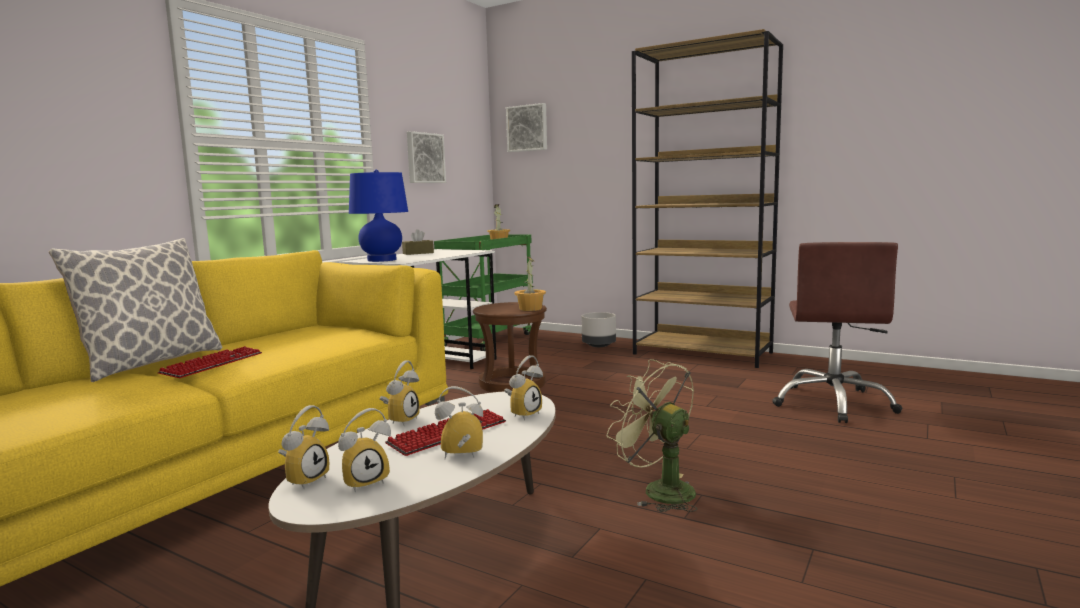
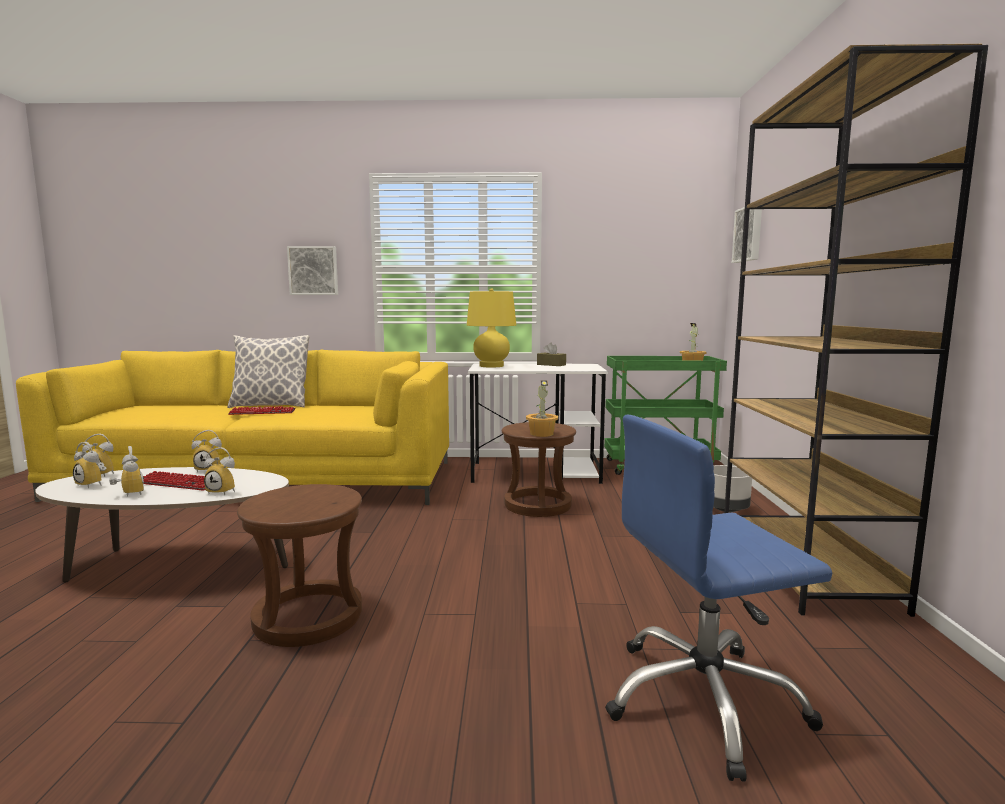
camera: 60 degrees right, 0 degrees up
blue table lamp [349,170,408,262] -> yellow table lamp [467,288,516,367]
picture [407,131,446,183] -> picture moved to [287,246,338,295]
green fan [607,359,697,512] -> brown stool [237,484,362,647]
brown office chair [772,242,902,423] -> blue office chair [605,415,832,782]

